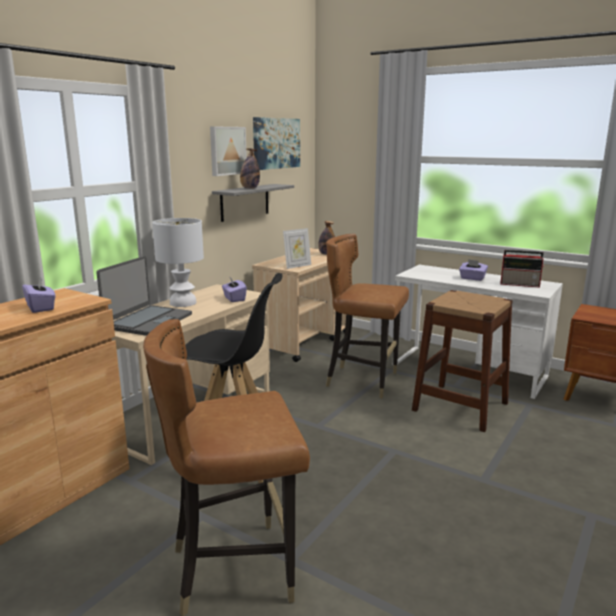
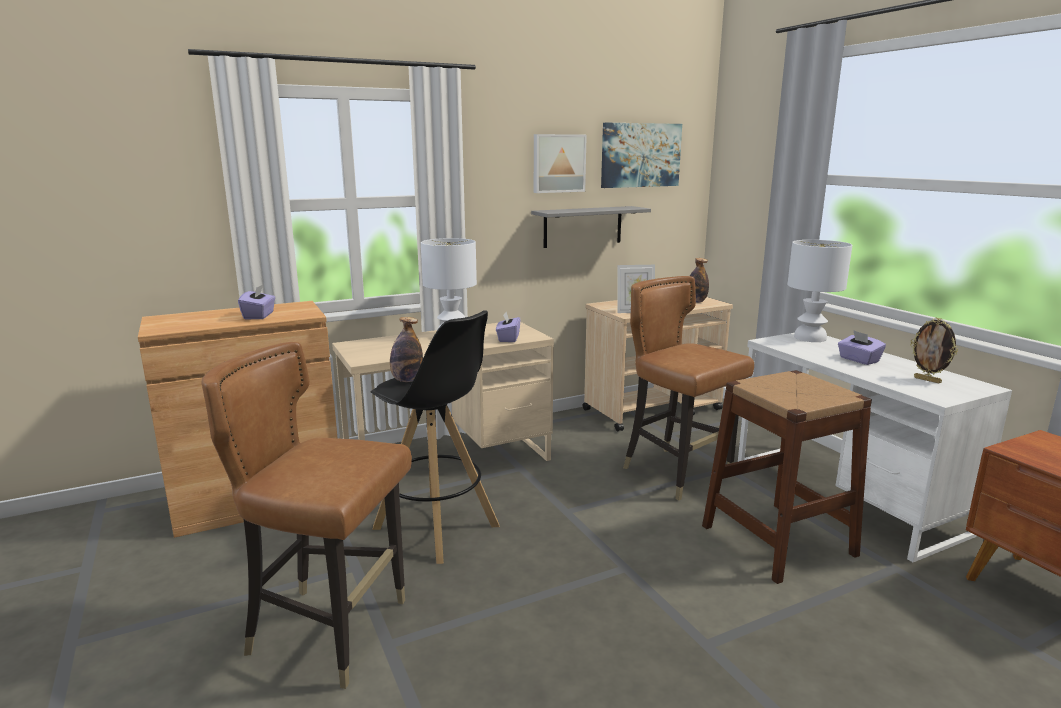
camera: 30 degrees right, 0 degrees up
laptop [96,256,192,336] -> none
bottle [240,148,260,189] -> bottle moved to [390,317,423,382]
radio [501,250,544,288] -> picture frame [910,318,958,383]
none -> white table lamp [787,240,852,342]

